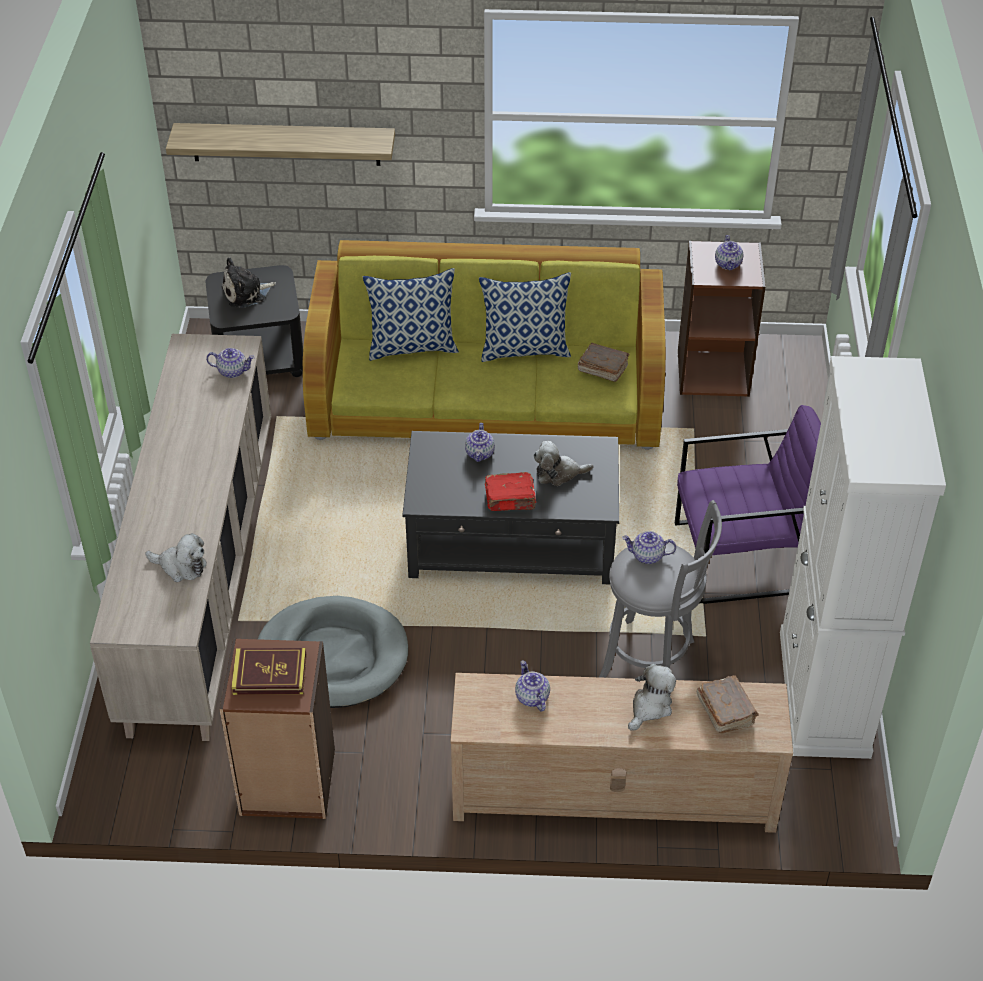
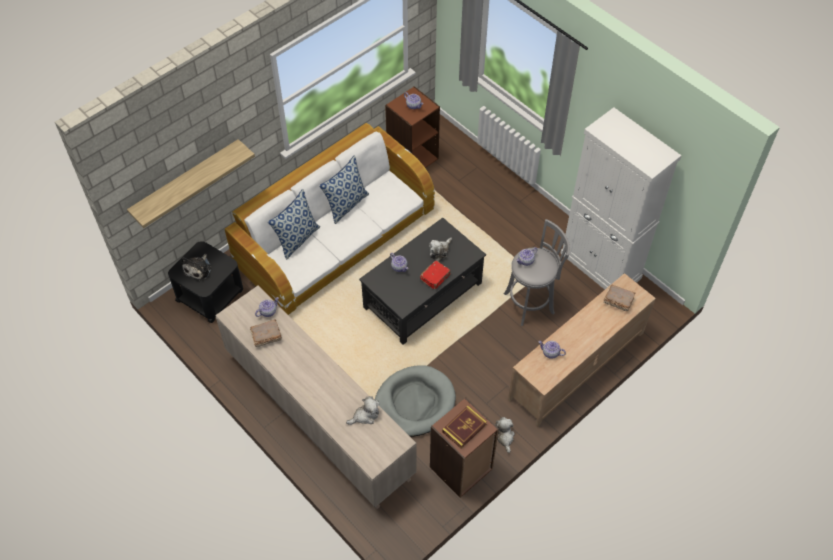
camera: 45 degrees left, 10 degrees up
green sofa [303,240,666,450] -> white sofa [225,123,435,315]
brown book [578,343,630,382] -> brown book moved to [250,319,282,347]
plush toy [628,664,676,731] -> plush toy moved to [495,417,515,453]
purple armchair [675,405,821,604] -> none

